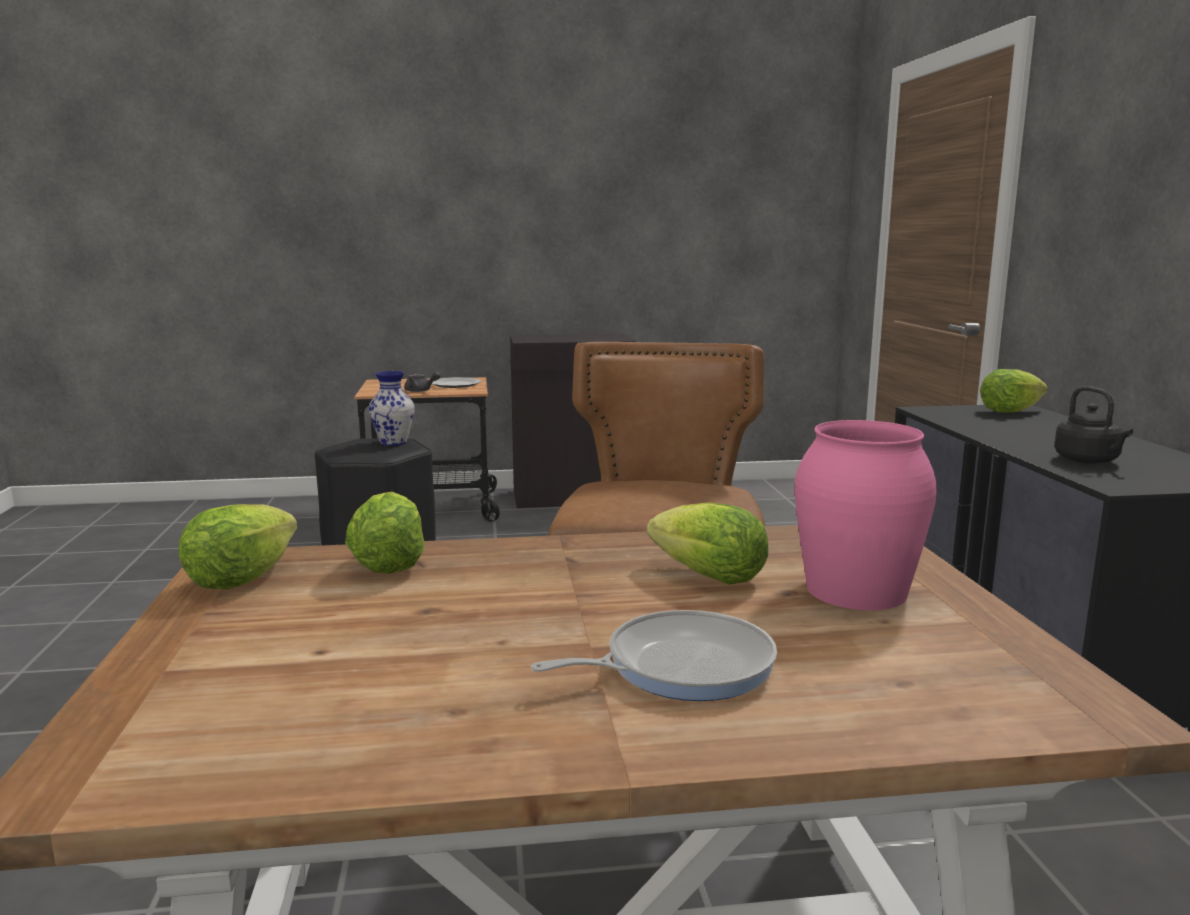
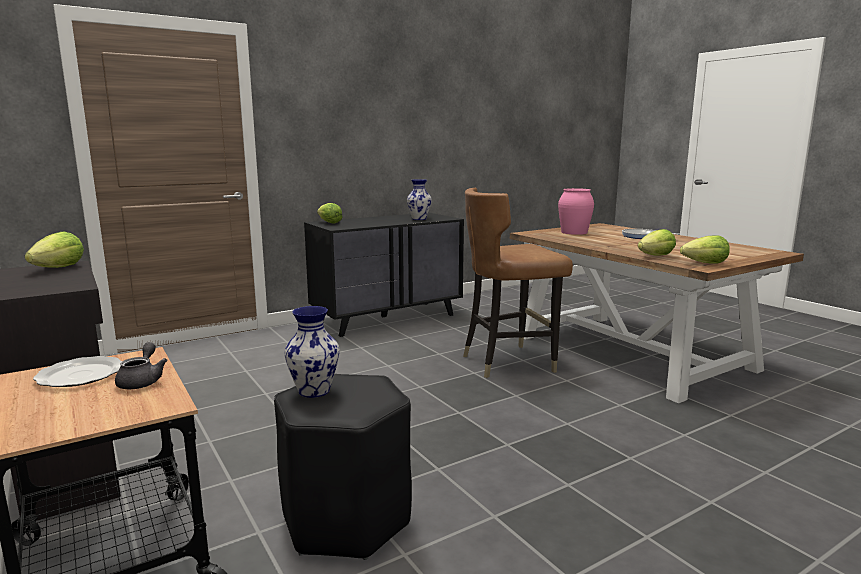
camera: 115 degrees left, 0 degrees up
lettuce [647,502,768,585] -> lettuce moved to [25,232,84,268]
black kettle [1054,386,1133,464] -> vase [407,179,432,220]

